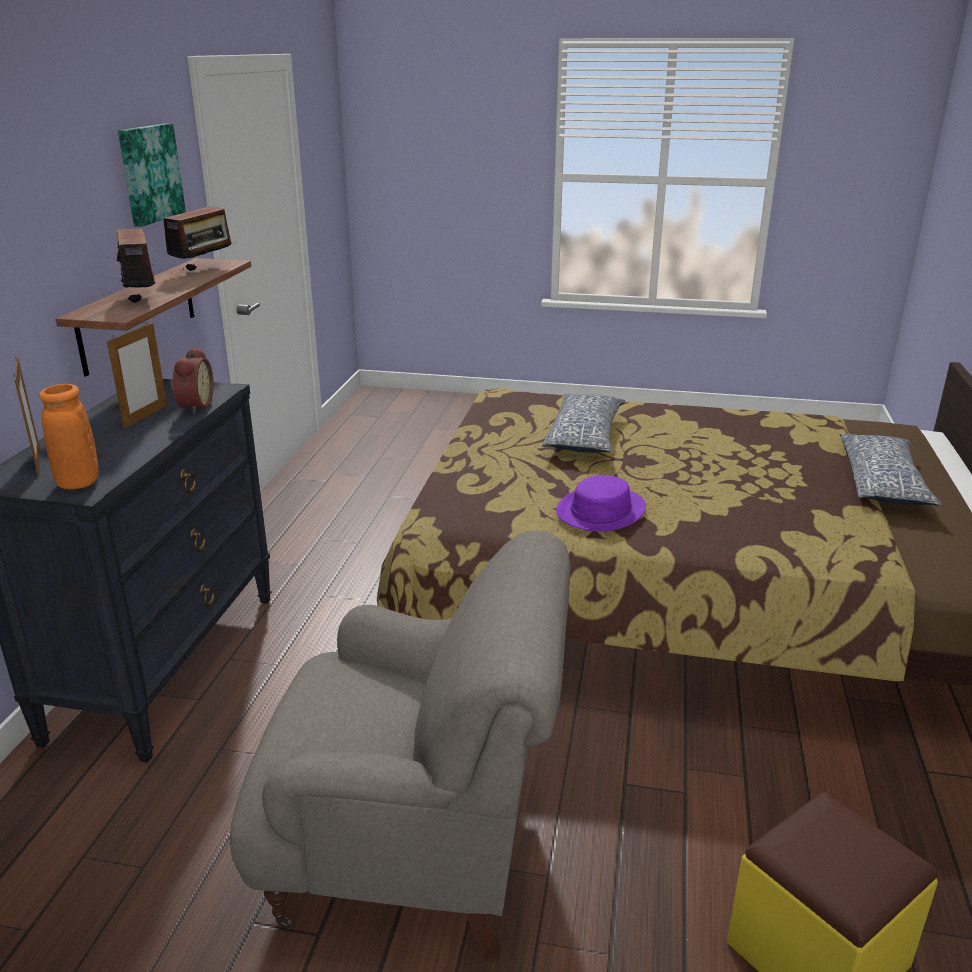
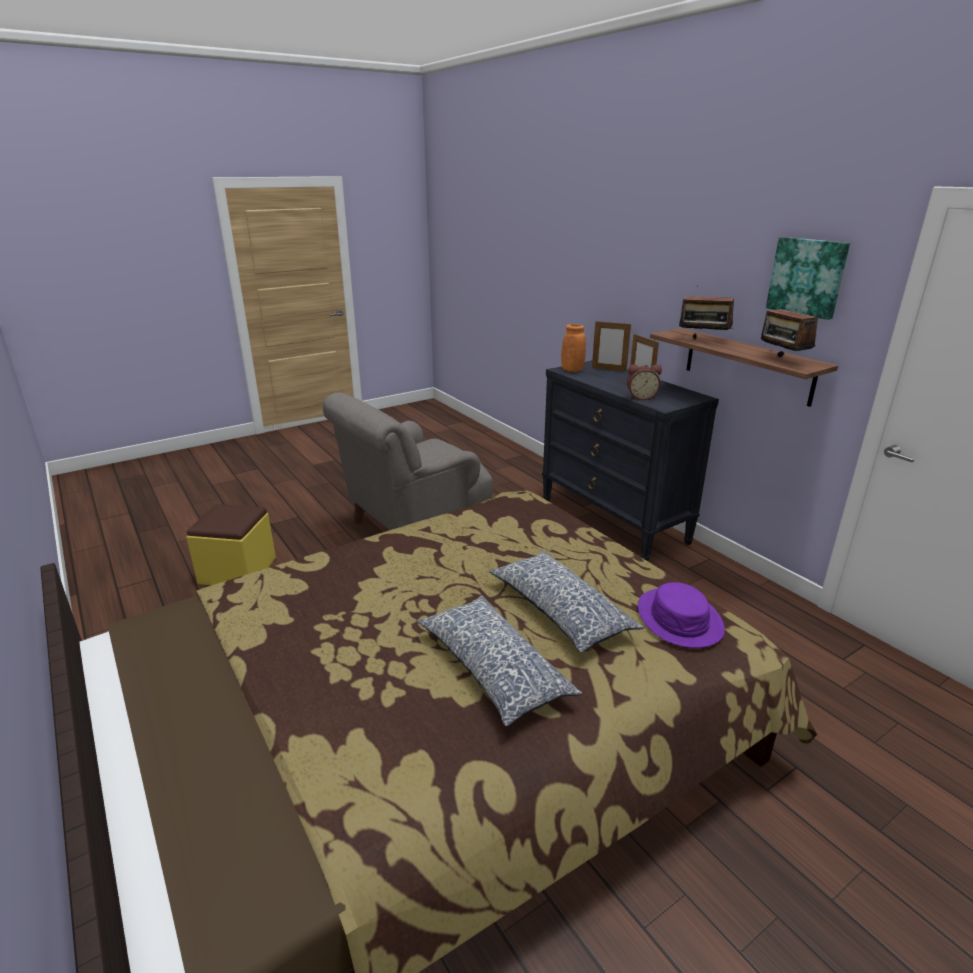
camera: 135 degrees right, 0 degrees up
alarm clock [171,347,214,414] -> alarm clock turned 45 degrees counterclockwise [627,364,662,400]
purple hat [556,475,646,532] -> purple hat moved to [638,582,725,648]
pillow [840,433,941,506] -> pillow moved to [417,595,582,726]

